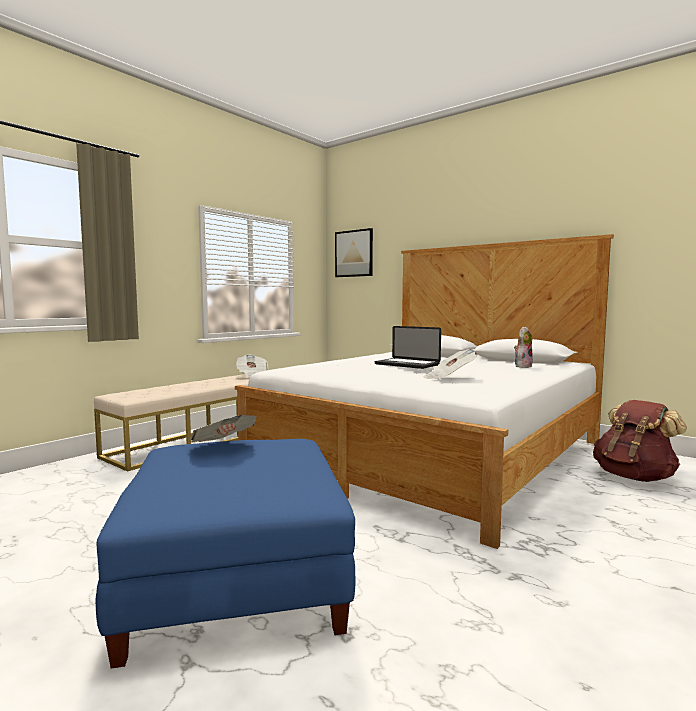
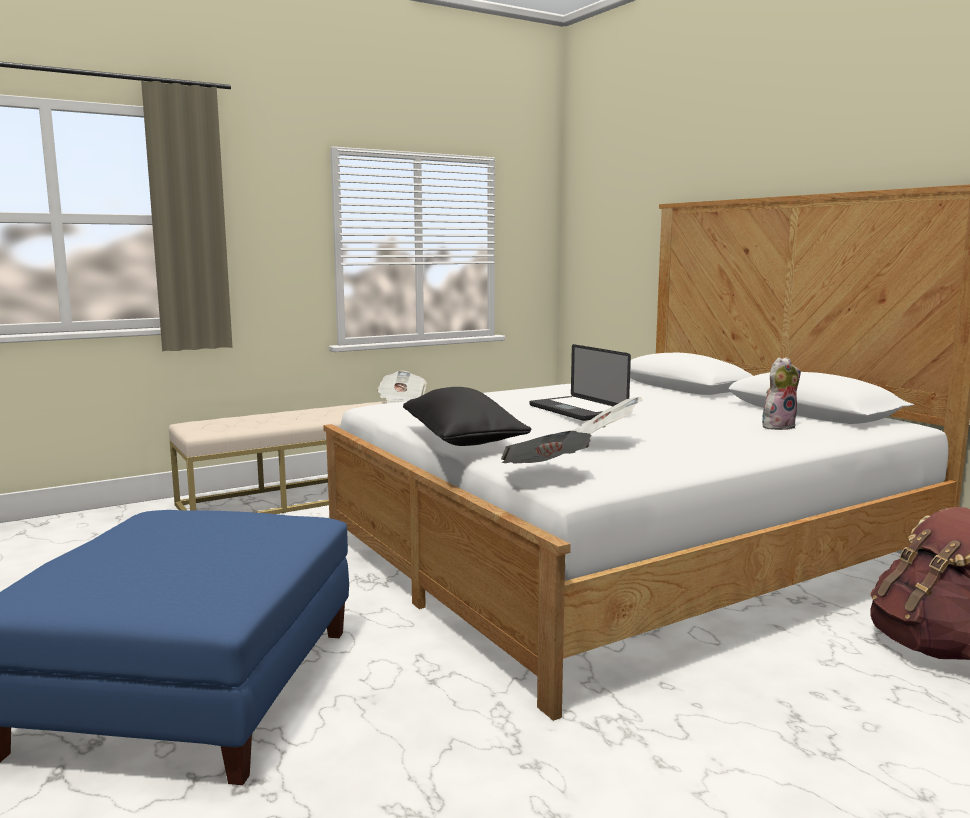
camera: 20 degrees right, 5 degrees up
newspaper [190,415,256,442] -> newspaper moved to [501,431,591,464]
picture [335,228,373,277] -> none
none -> black pillow [403,387,531,446]

